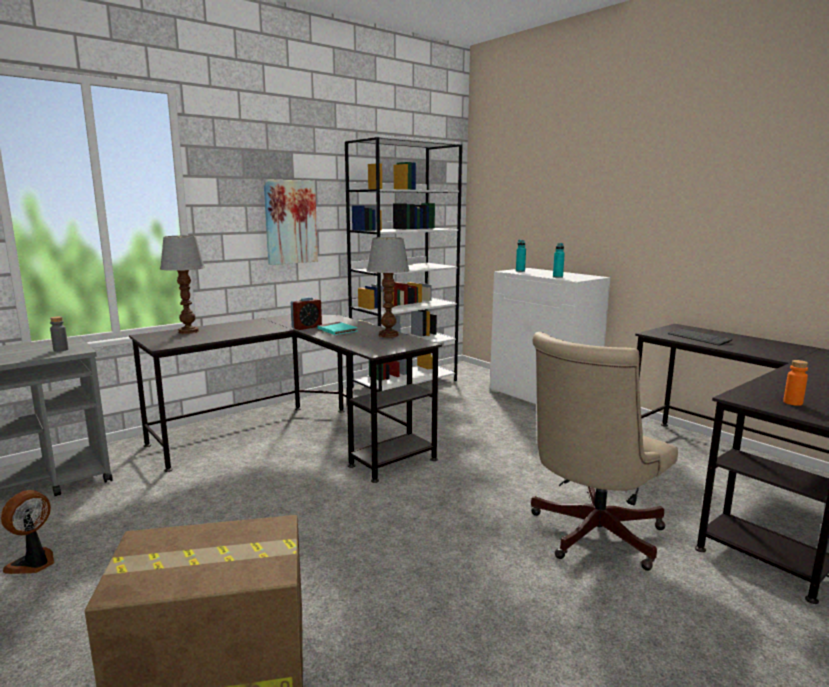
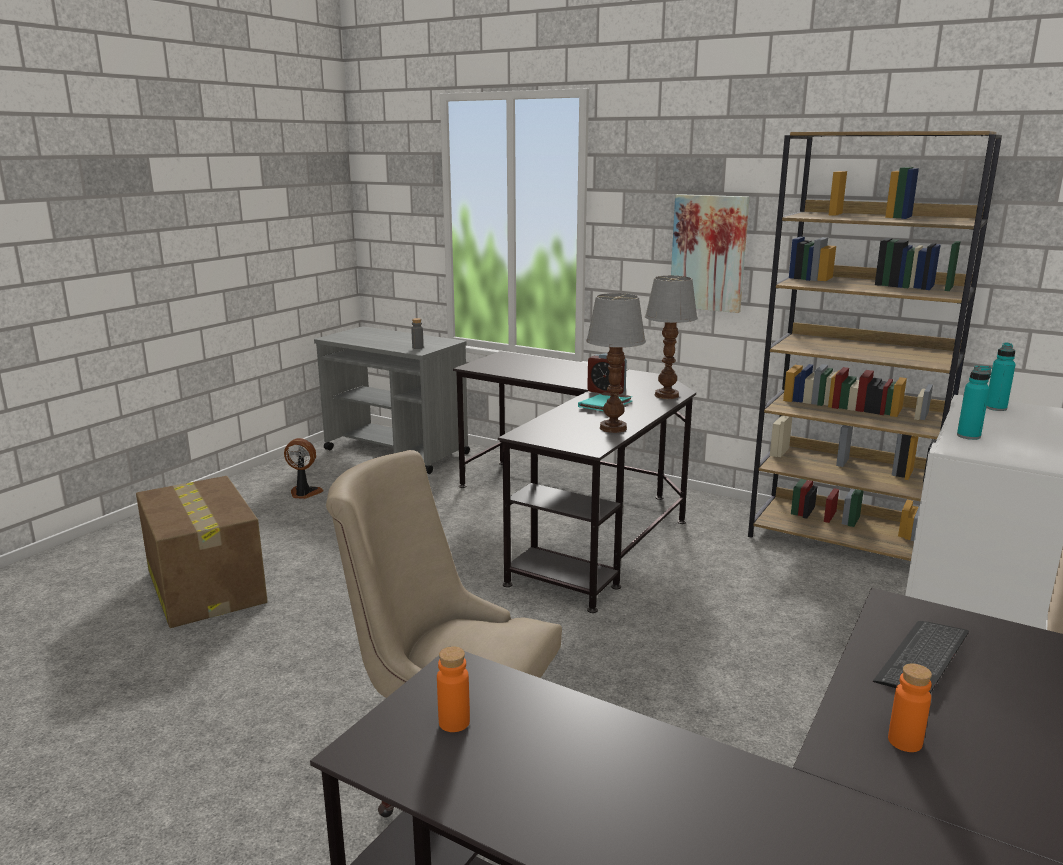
camera: 70 degrees right, 5 degrees up
table lamp [160,236,205,334] -> table lamp moved to [645,275,698,399]
white bookcase [345,135,462,392] -> brown bookcase [748,131,1002,561]
none -> orange bottle [888,663,932,752]

